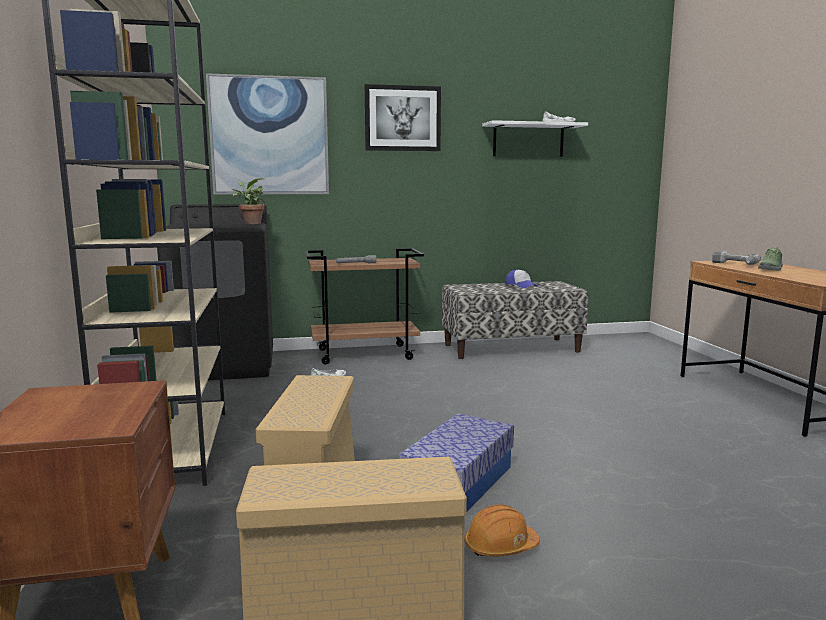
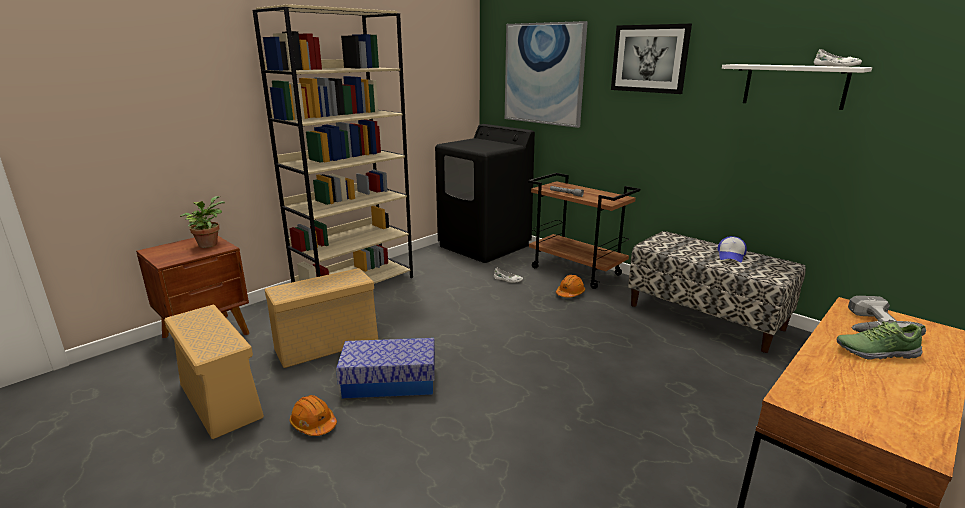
camera: 55 degrees right, 10 degrees up
potted plant [232,178,266,224] -> potted plant moved to [180,196,225,248]
none -> orange hard hat [556,275,585,298]

